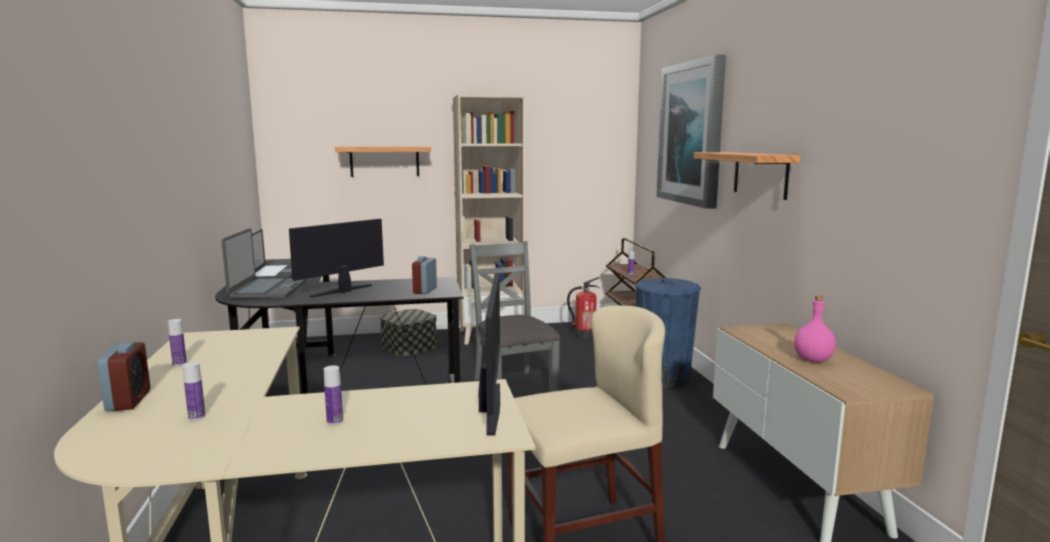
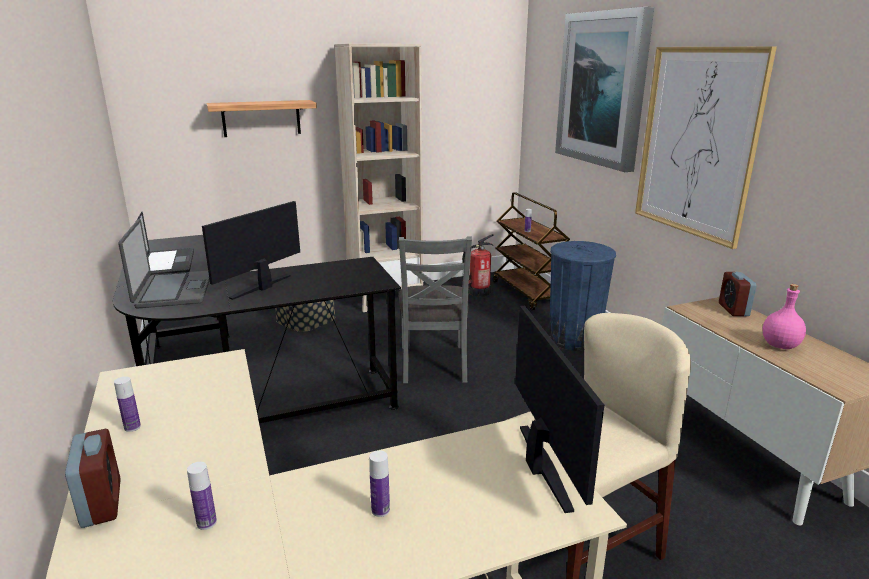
camera: 10 degrees left, 10 degrees up
alarm clock [412,256,437,294] -> alarm clock moved to [719,272,756,316]
grey chair [469,241,561,392] -> grey chair turned 150 degrees counterclockwise [399,237,472,383]
shelf [694,152,801,200] -> picture [635,46,777,249]

